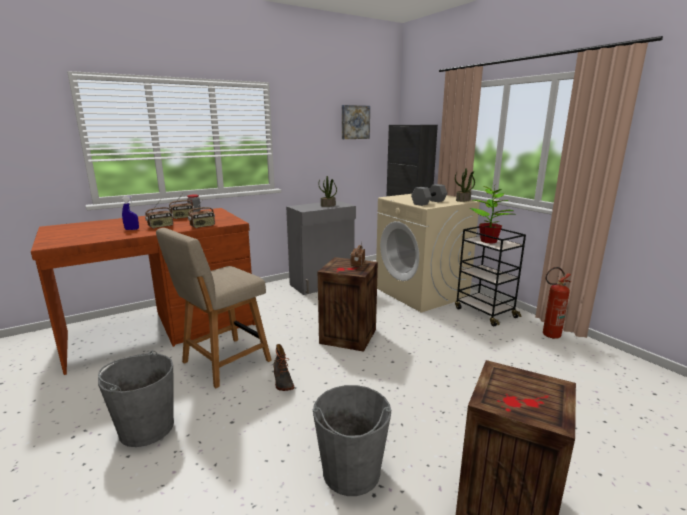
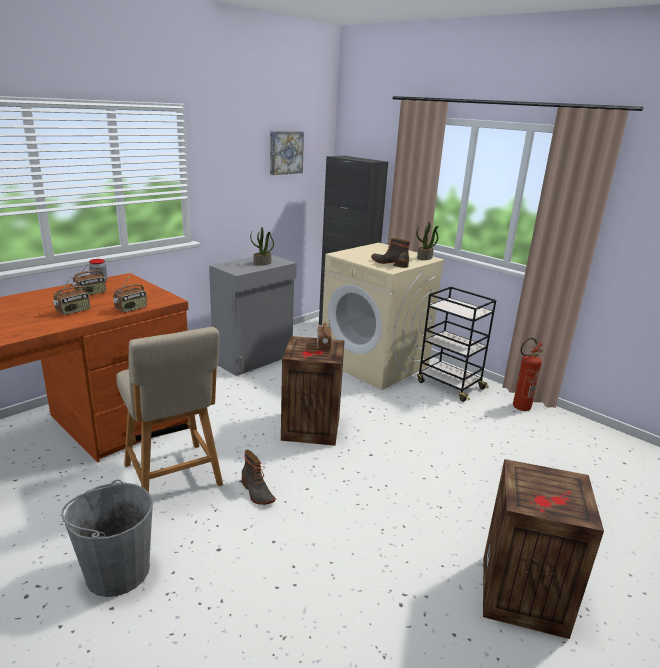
camera: 15 degrees left, 5 degrees up
blue spray bottle [122,196,139,230] -> none
beige chair [156,228,272,388] -> beige chair turned 60 degrees counterclockwise [116,327,223,492]
grey bucket [313,385,391,496] -> none
grey dumbbell [411,184,447,206] -> boot [371,238,410,268]
potted plant [470,186,513,244] -> none

